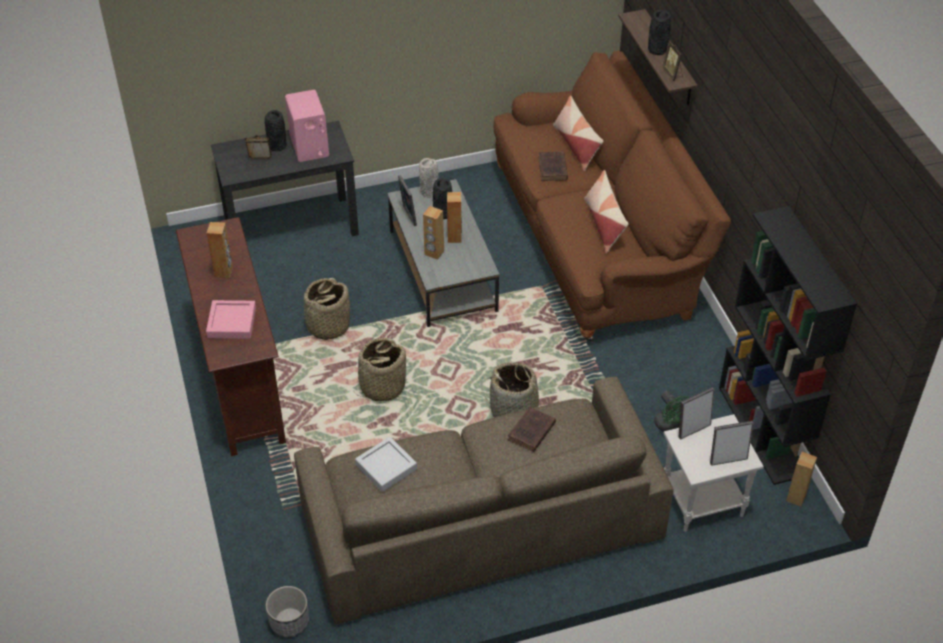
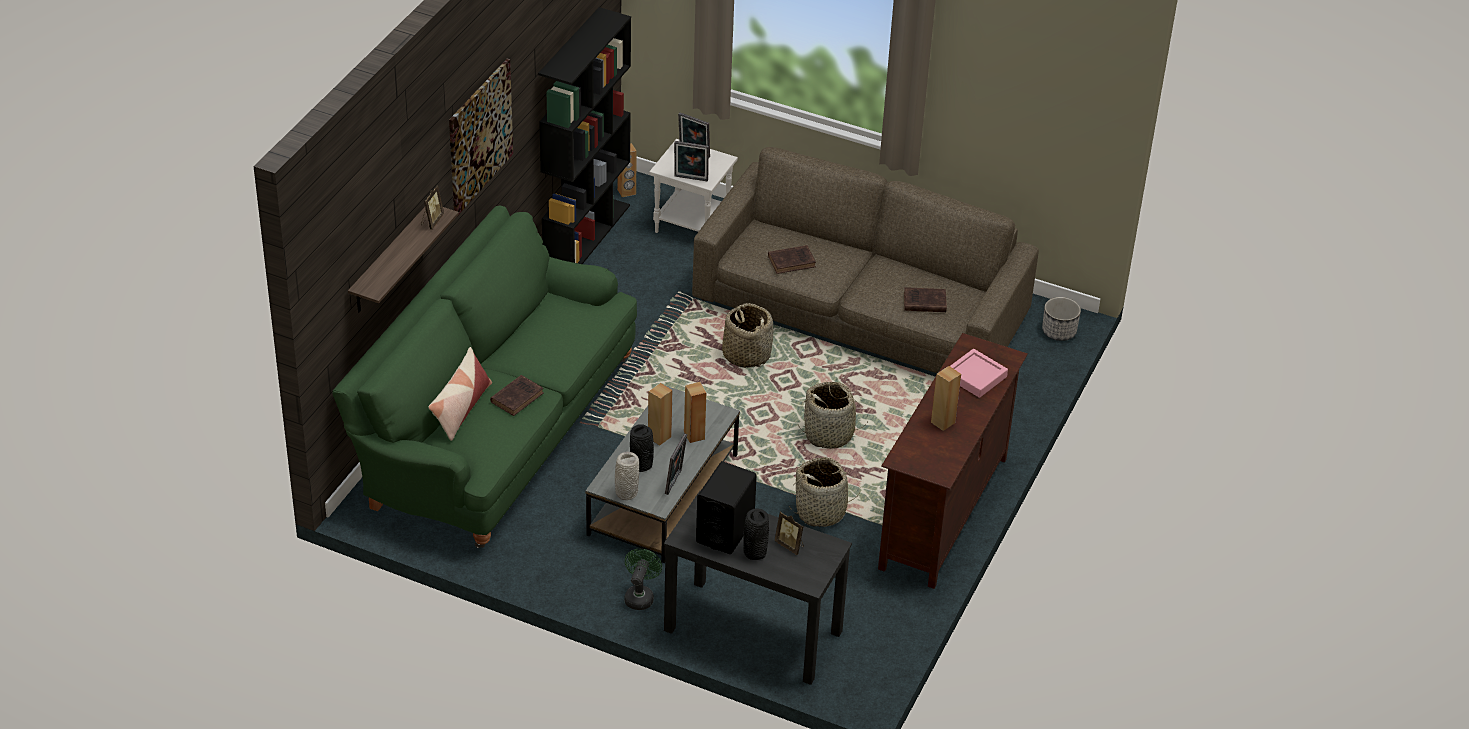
camera: 140 degrees left, 5 degrees down
pink speaker [285,90,329,162] -> black speaker [696,461,757,554]
grey tray [355,437,417,492] -> brown book [904,287,947,312]
brown sofa [494,51,731,343] -> green sofa [332,206,637,548]
pillow [584,170,628,254] -> none
black vase [648,10,671,55] -> none
green fan [654,391,690,432] -> green fan moved to [624,549,662,610]
none -> picture [449,59,513,214]

